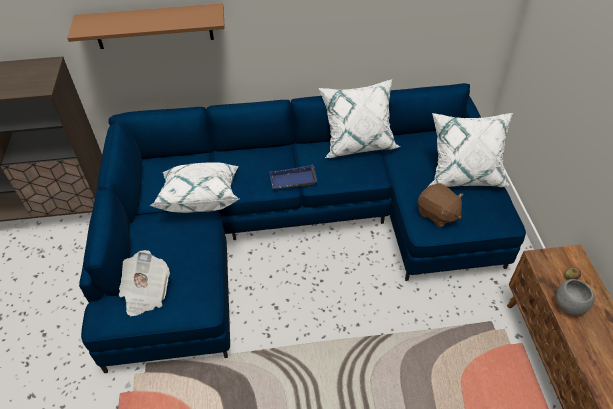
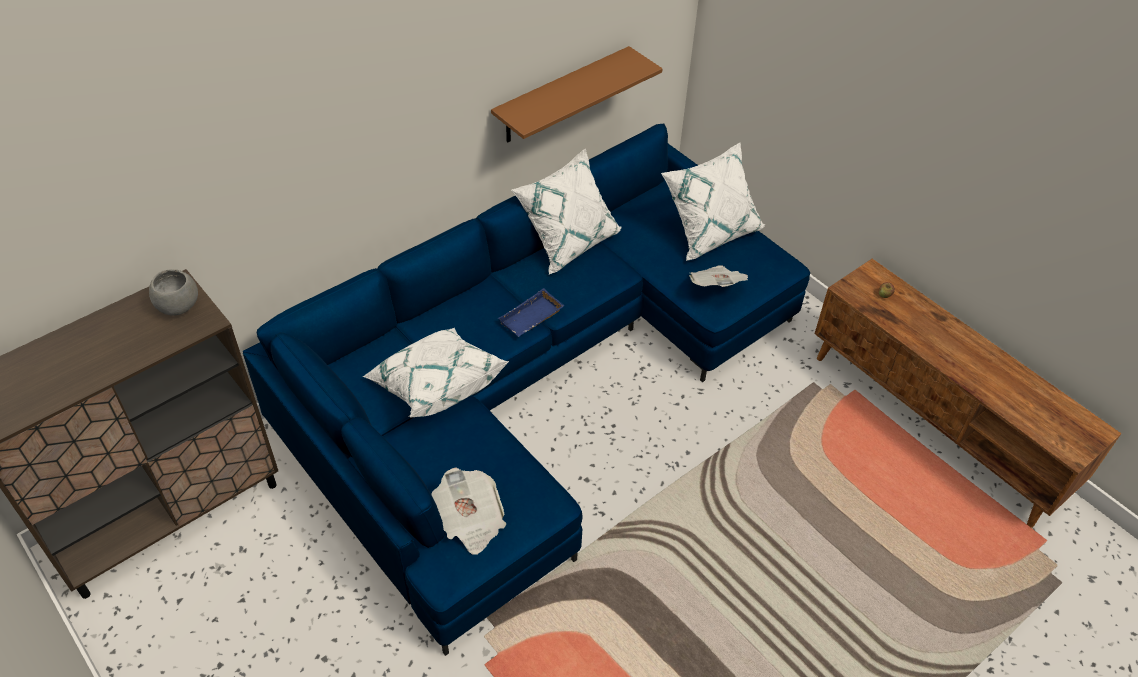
camera: 35 degrees left, 0 degrees up
brown shelf [67,3,225,49] -> brown shelf moved to [491,46,663,143]
brown plush toy [418,183,463,227] -> newspaper [689,265,748,287]
grey bowl [556,279,595,315] -> grey bowl moved to [149,269,198,316]

